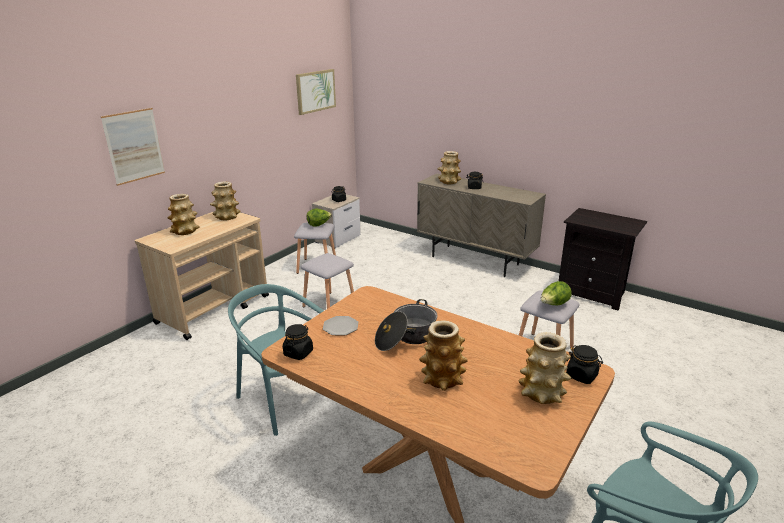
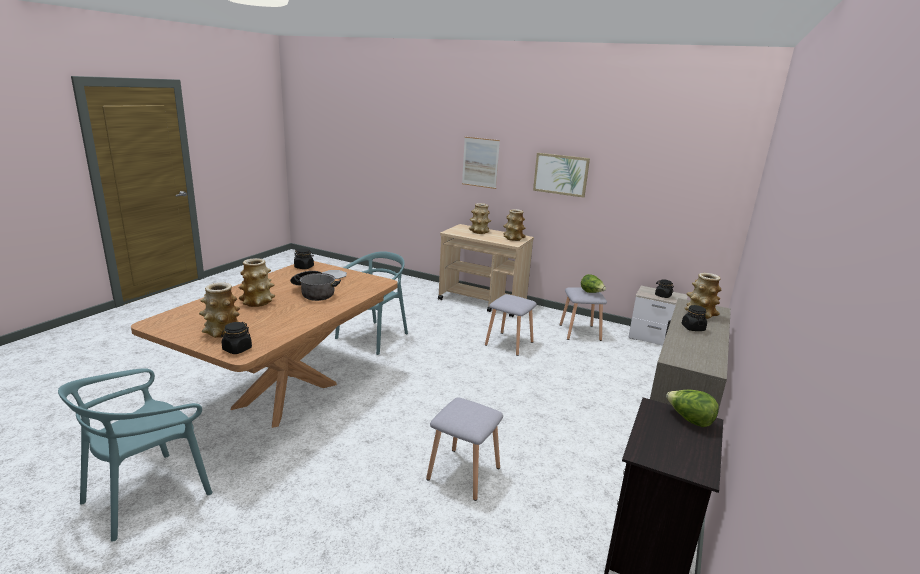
camera: 80 degrees right, 5 degrees down
picture [296,69,336,115] -> picture moved to [533,153,590,198]
lettuce [541,281,572,306] -> lettuce moved to [666,390,719,427]

